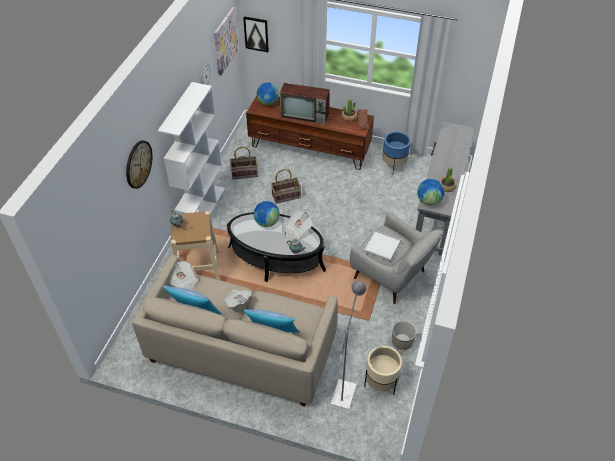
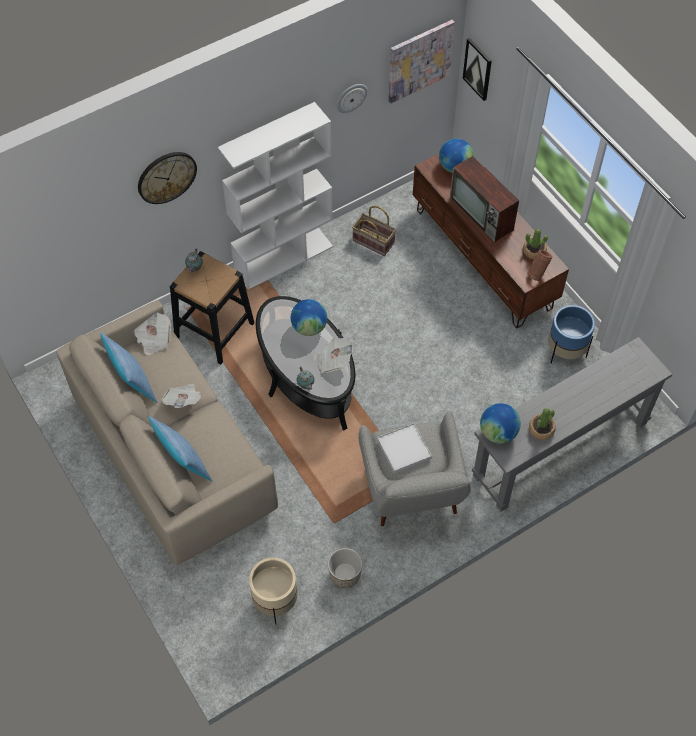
camera: 40 degrees right, 10 degrees up
beige stool [171,211,220,280] -> black stool [170,251,255,364]
basket [271,169,301,204] -> none
grey floor lamp [331,281,366,410] -> none

